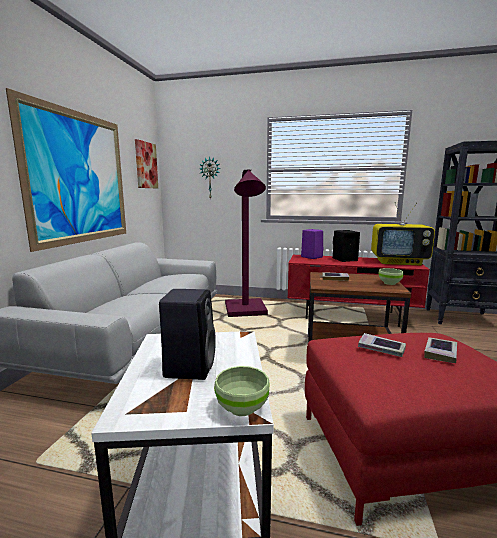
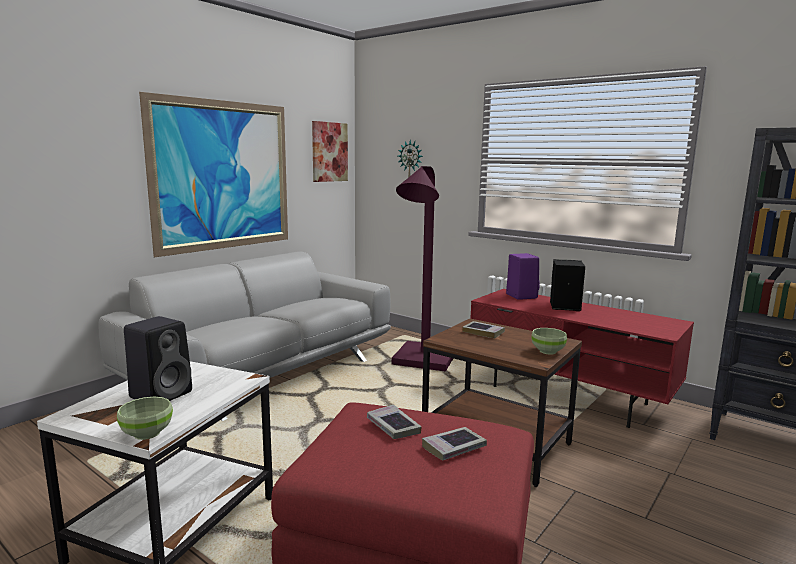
camera: 25 degrees right, 0 degrees up
television [371,202,435,265] -> none

